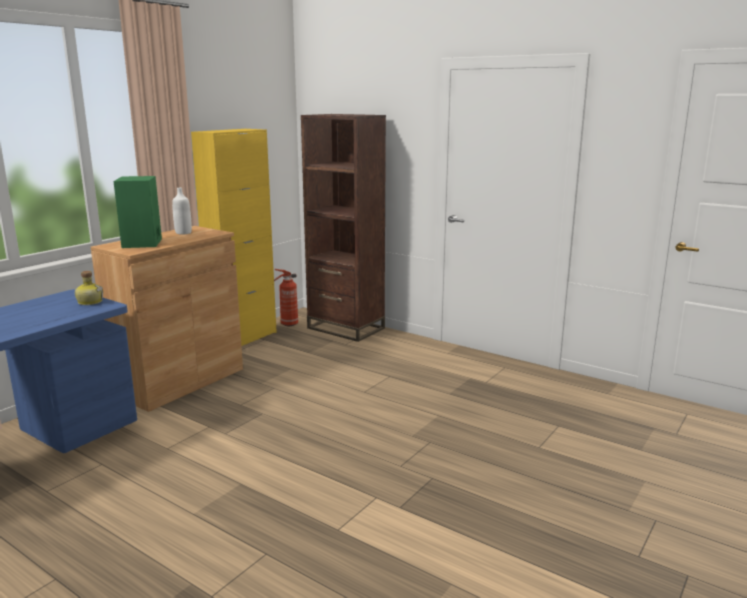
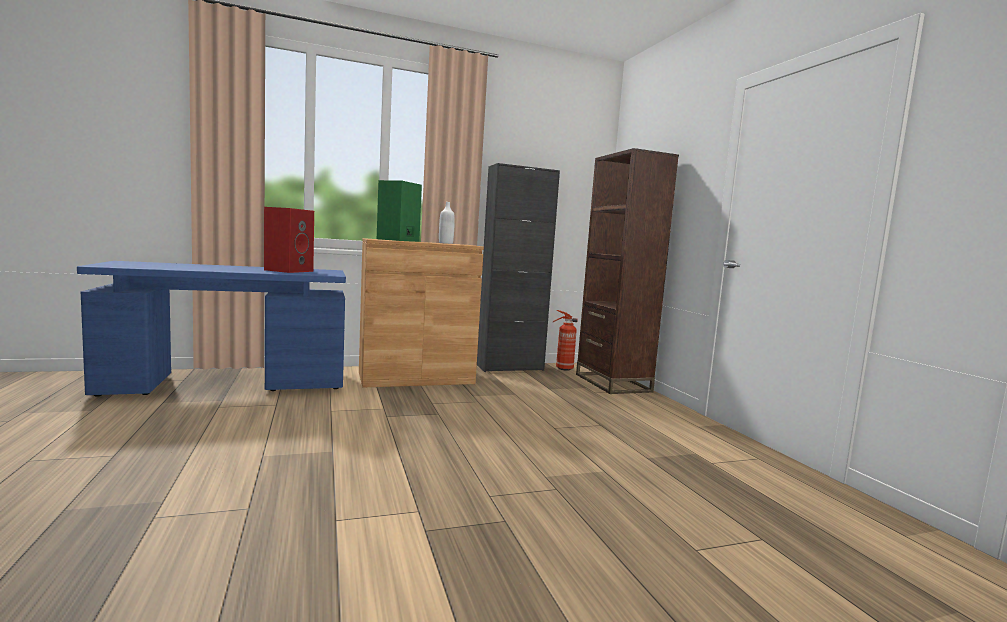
camera: 35 degrees right, 10 degrees down
bottle [75,271,103,305] -> none
yellow cabinet [191,129,277,346] -> black cabinet [477,163,560,372]
none -> red speaker [264,207,314,273]

